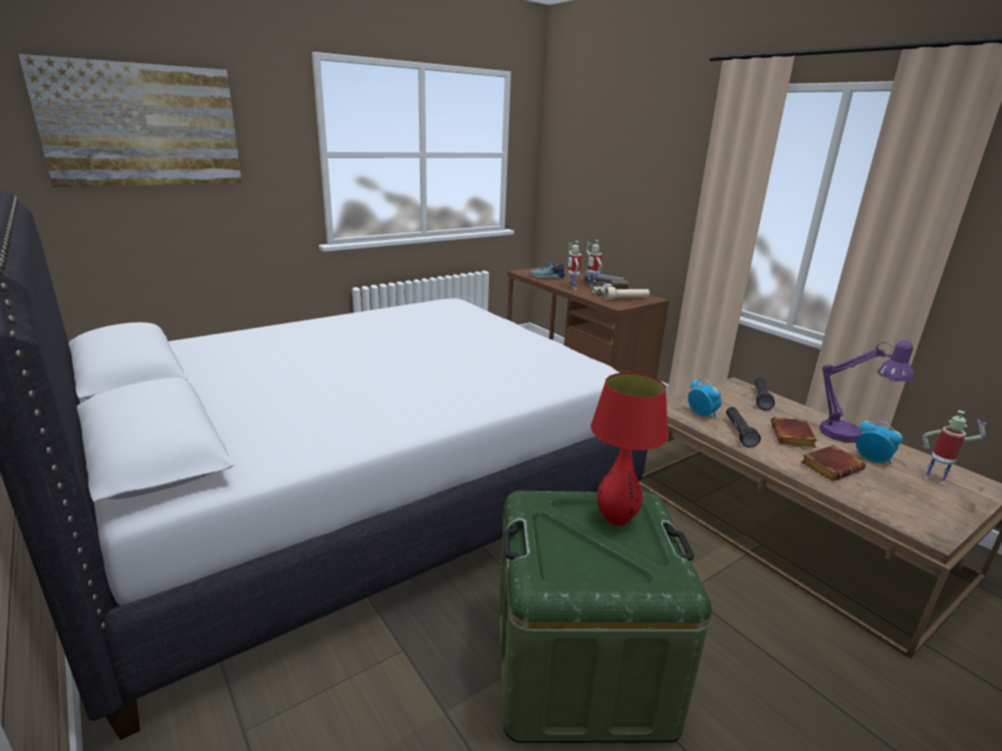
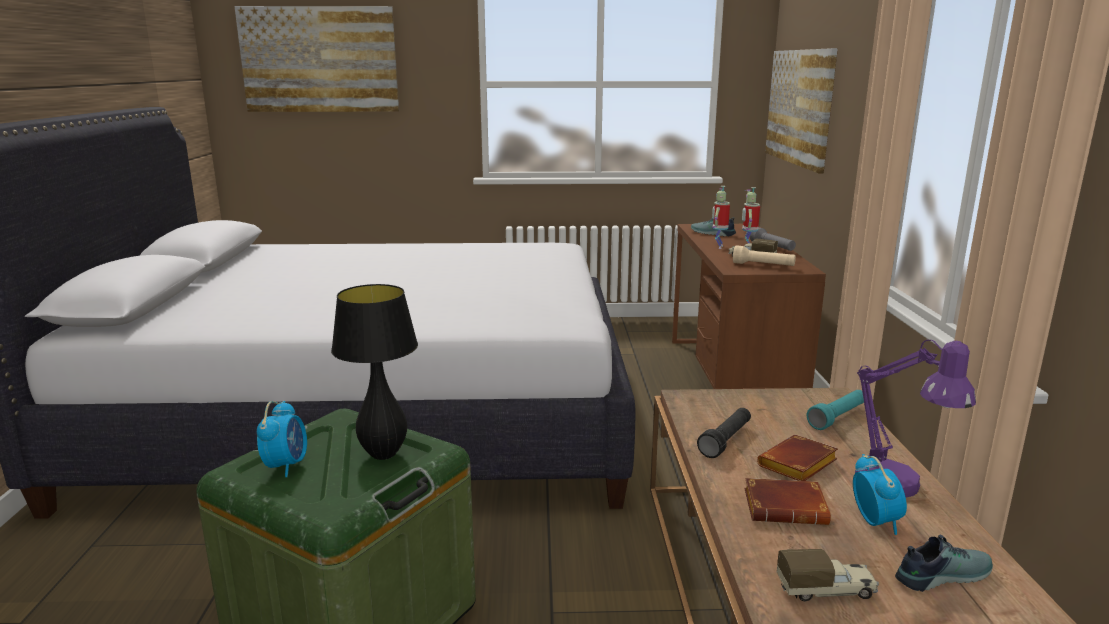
camera: 35 degrees right, 5 degrees down
red table lamp [591,373,668,526] -> black table lamp [331,284,418,460]
alarm clock [688,379,722,419] -> alarm clock moved to [257,401,307,477]
black flashlight [755,378,775,410] -> turquoise flashlight [807,390,864,430]
toy robot [922,410,986,485] -> shoe [895,535,993,592]
none -> picture [765,48,838,174]
none -> toy truck [777,549,879,601]

